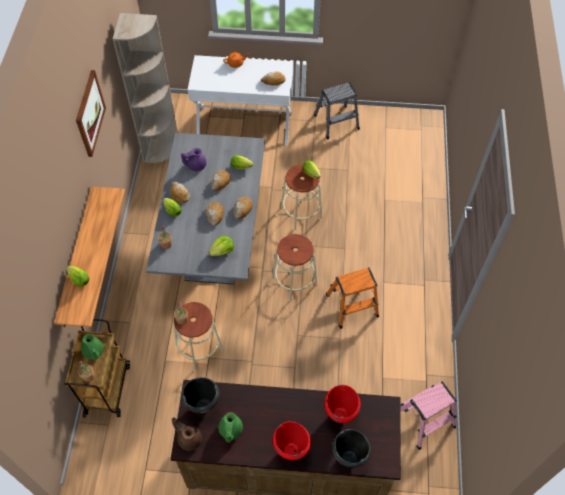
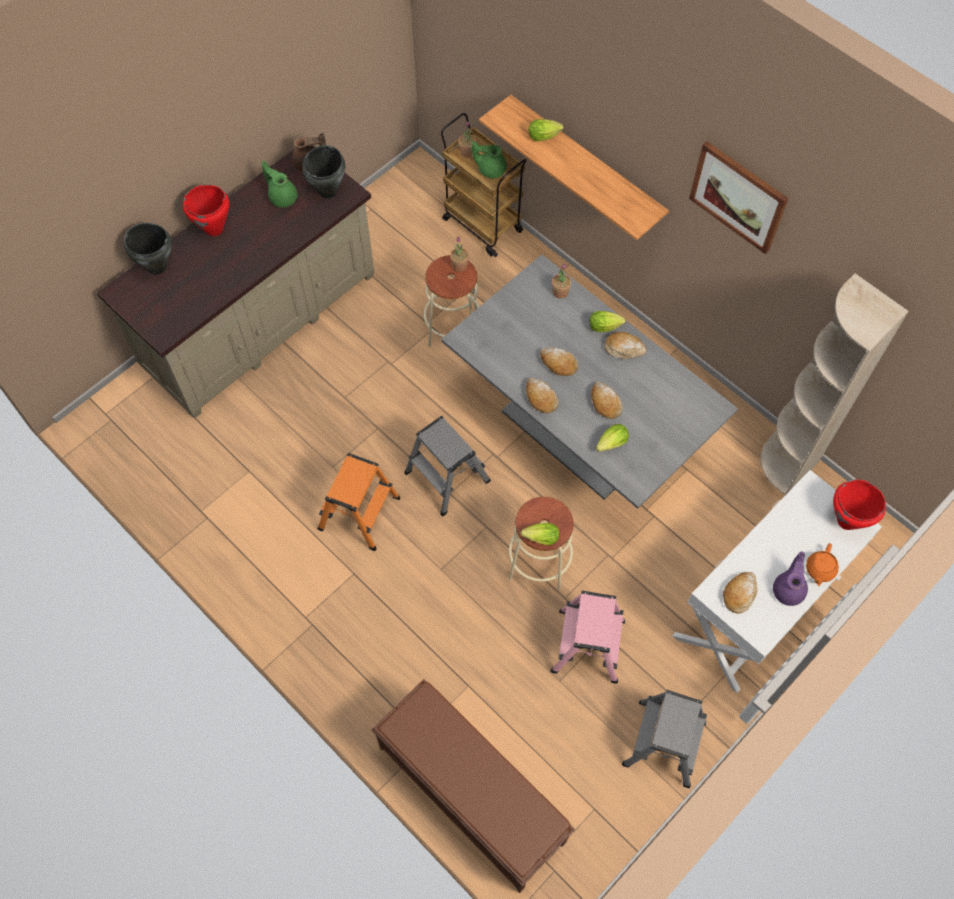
camera: 130 degrees right, 5 degrees up
purple teapot [181,148,207,171] -> purple teapot moved to [773,552,808,606]
lettuce [209,236,234,256] -> none
beige stool [272,234,317,302] -> grey step ladder [404,416,491,516]
red cooking pot [324,385,361,423] -> red cooking pot moved to [833,479,886,530]
pink step ladder [401,381,457,450] -> pink step ladder moved to [551,591,625,684]
none -> brown bench [372,679,575,893]

